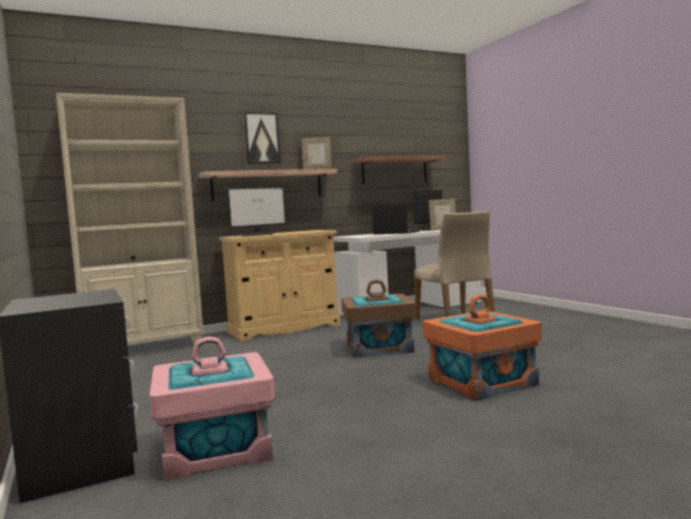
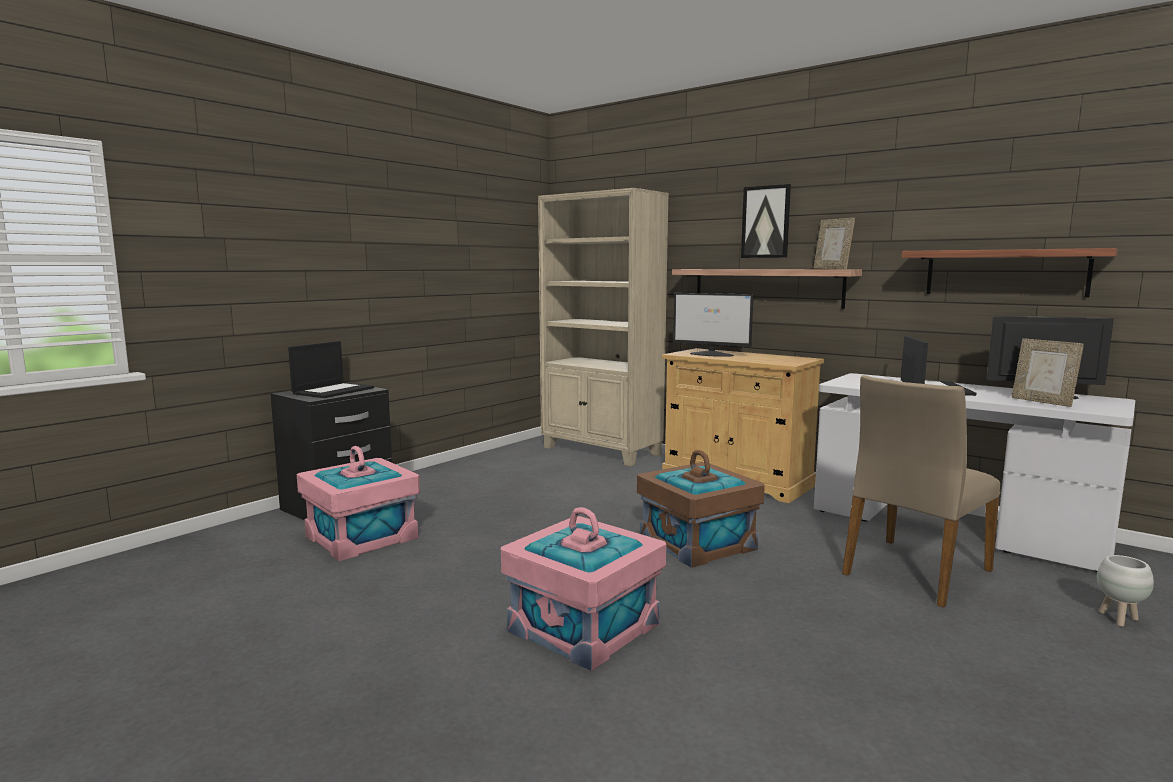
camera: 65 degrees right, 5 degrees up
orange storage box [423,294,542,401] -> pink storage box [501,507,666,671]
none -> laptop [288,341,374,398]
none -> white planter [1097,555,1154,627]

